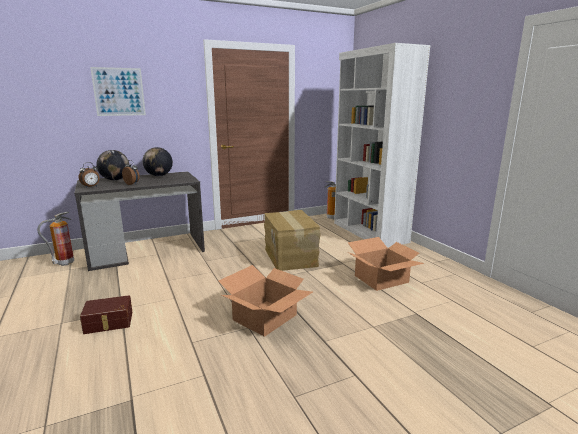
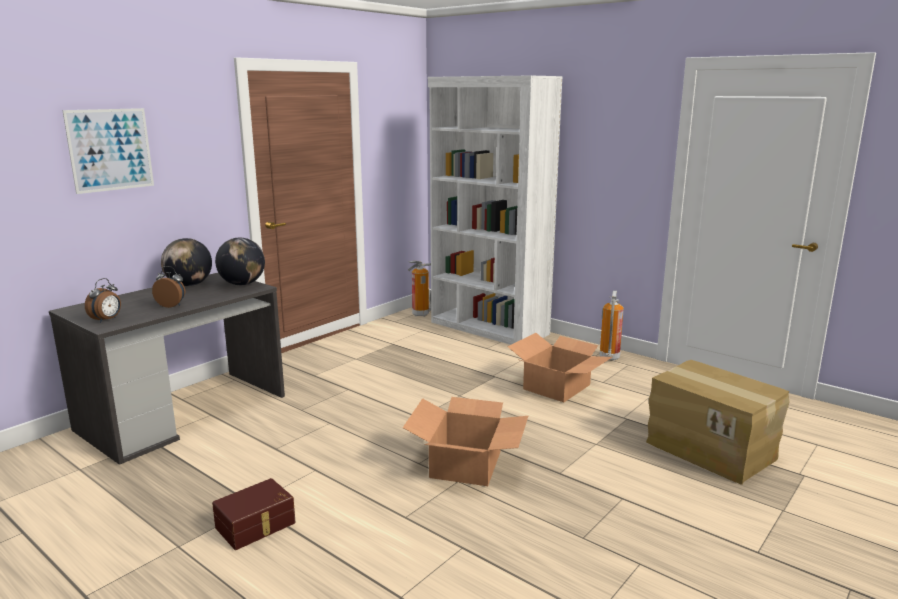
camera: 25 degrees left, 0 degrees up
fire extinguisher [37,212,74,266] -> fire extinguisher moved to [600,290,624,361]
globe [97,150,129,180] -> globe moved to [215,238,265,285]
cardboard box [264,210,321,271] -> cardboard box moved to [646,360,790,485]

